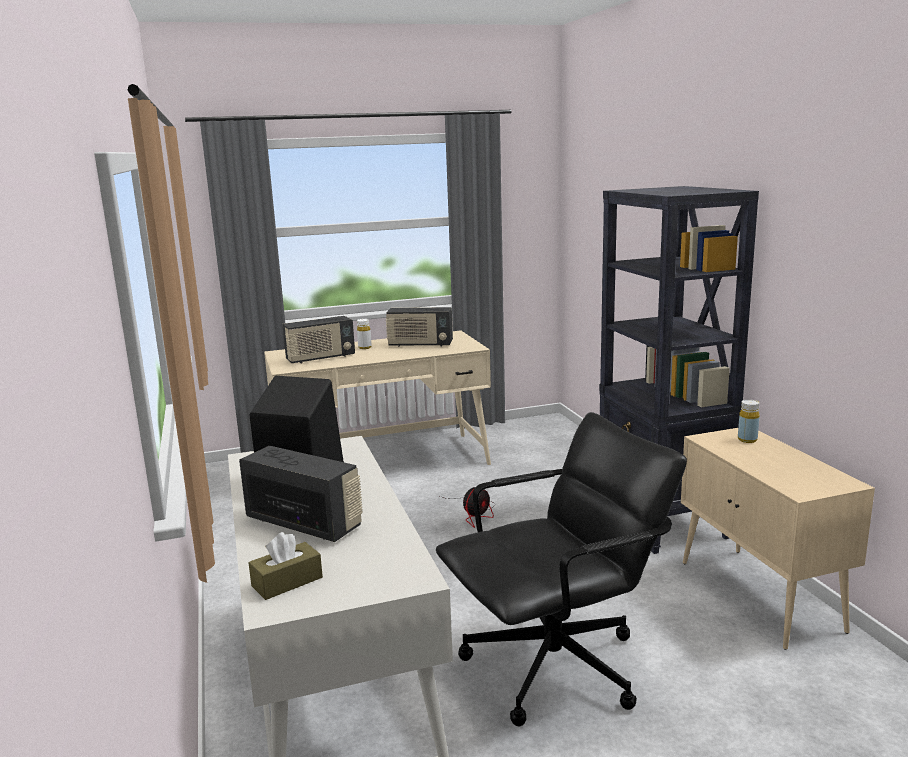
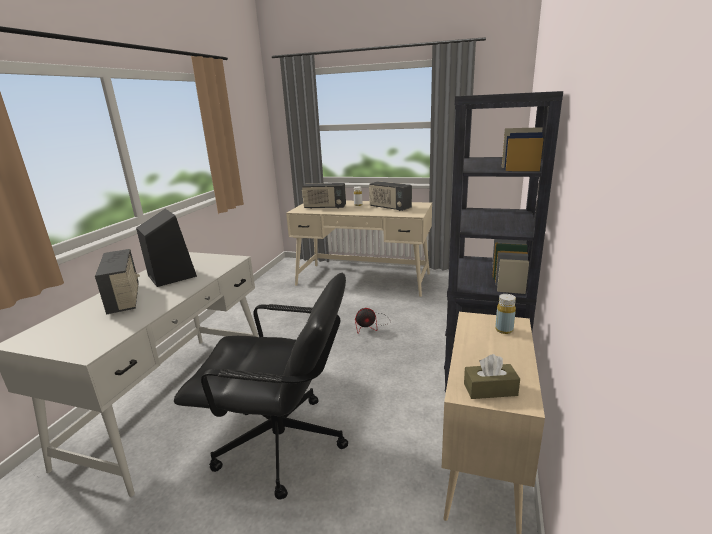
camera: 35 degrees right, 5 degrees up
brown tissue box [249,532,323,600] -> brown tissue box moved to [464,354,520,399]

